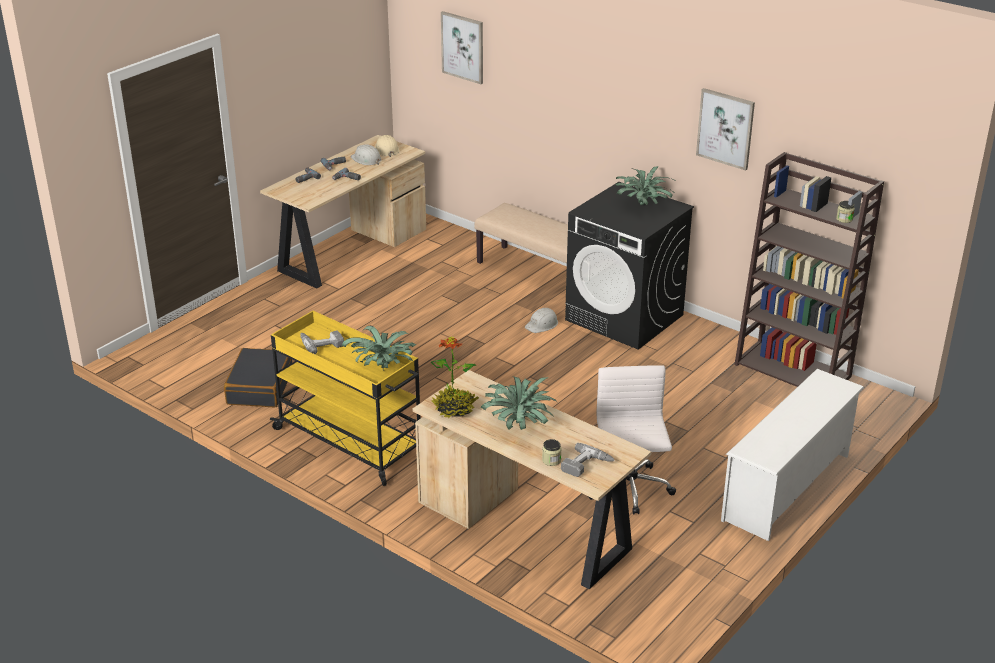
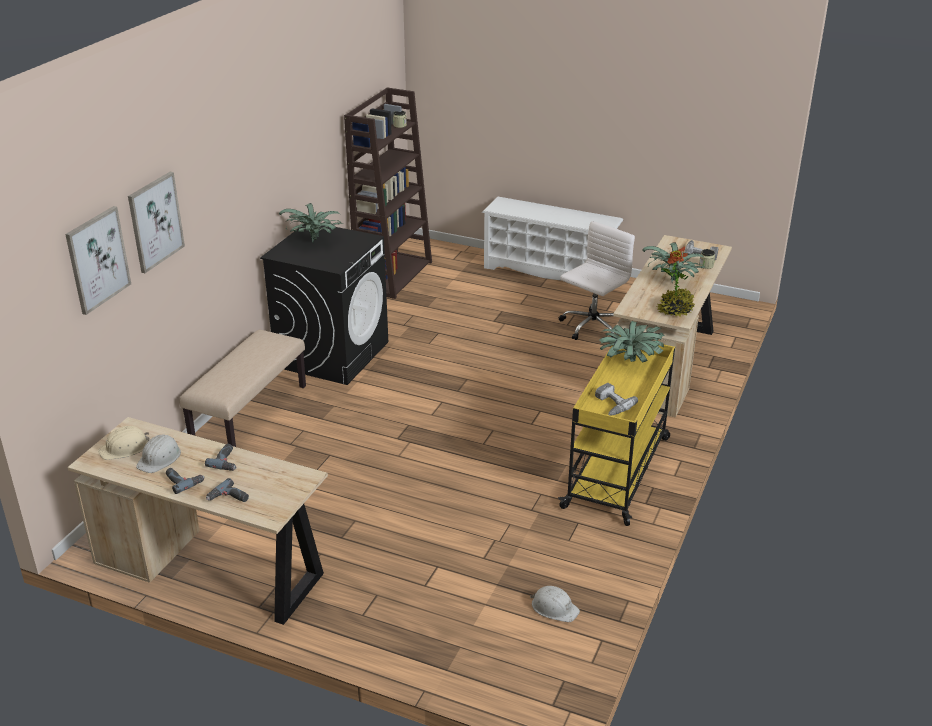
camera: 105 degrees left, 0 degrees up
black suitcase [224,348,292,407] -> none
white hard hat [525,308,558,333] -> white hard hat moved to [530,586,580,622]
white office chair [588,365,676,514] -> white office chair turned 150 degrees clockwise [559,221,635,340]
picture [696,88,755,171] -> picture moved to [128,172,185,273]

